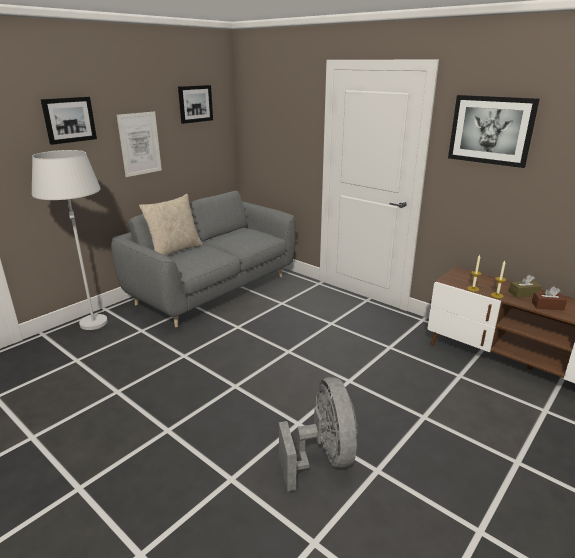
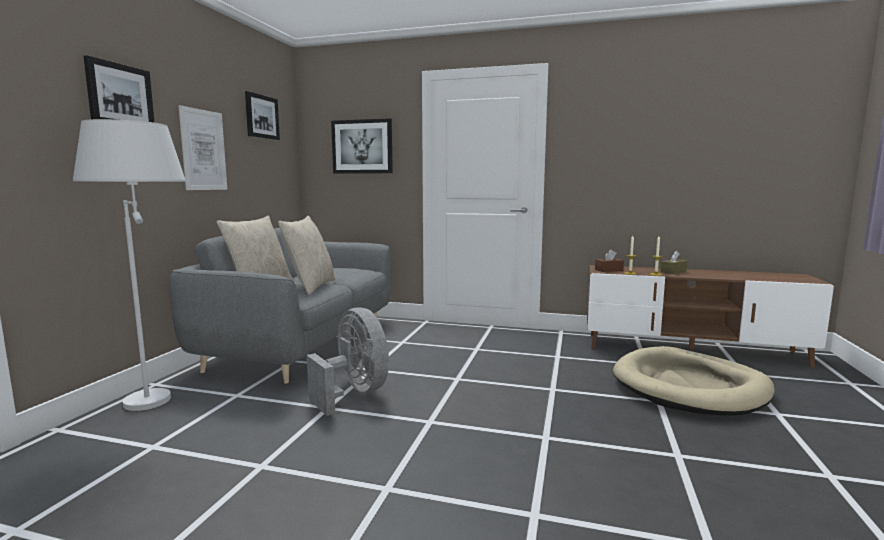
camera: 25 degrees left, 15 degrees down
grey fan [279,377,358,491] -> grey fan moved to [307,308,389,416]
picture [448,95,540,168] -> picture moved to [331,118,393,174]
brown tissue box [532,286,567,310] -> brown tissue box moved to [595,250,624,272]
none -> beige pillow [278,216,336,295]
none -> beige dog bed [613,346,775,416]

